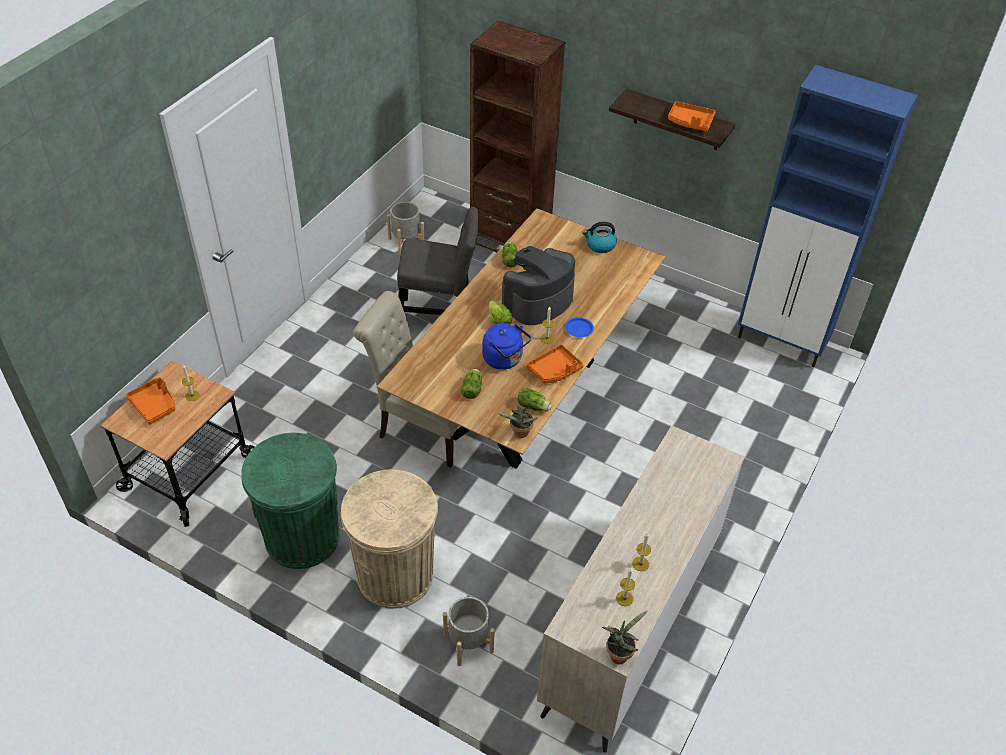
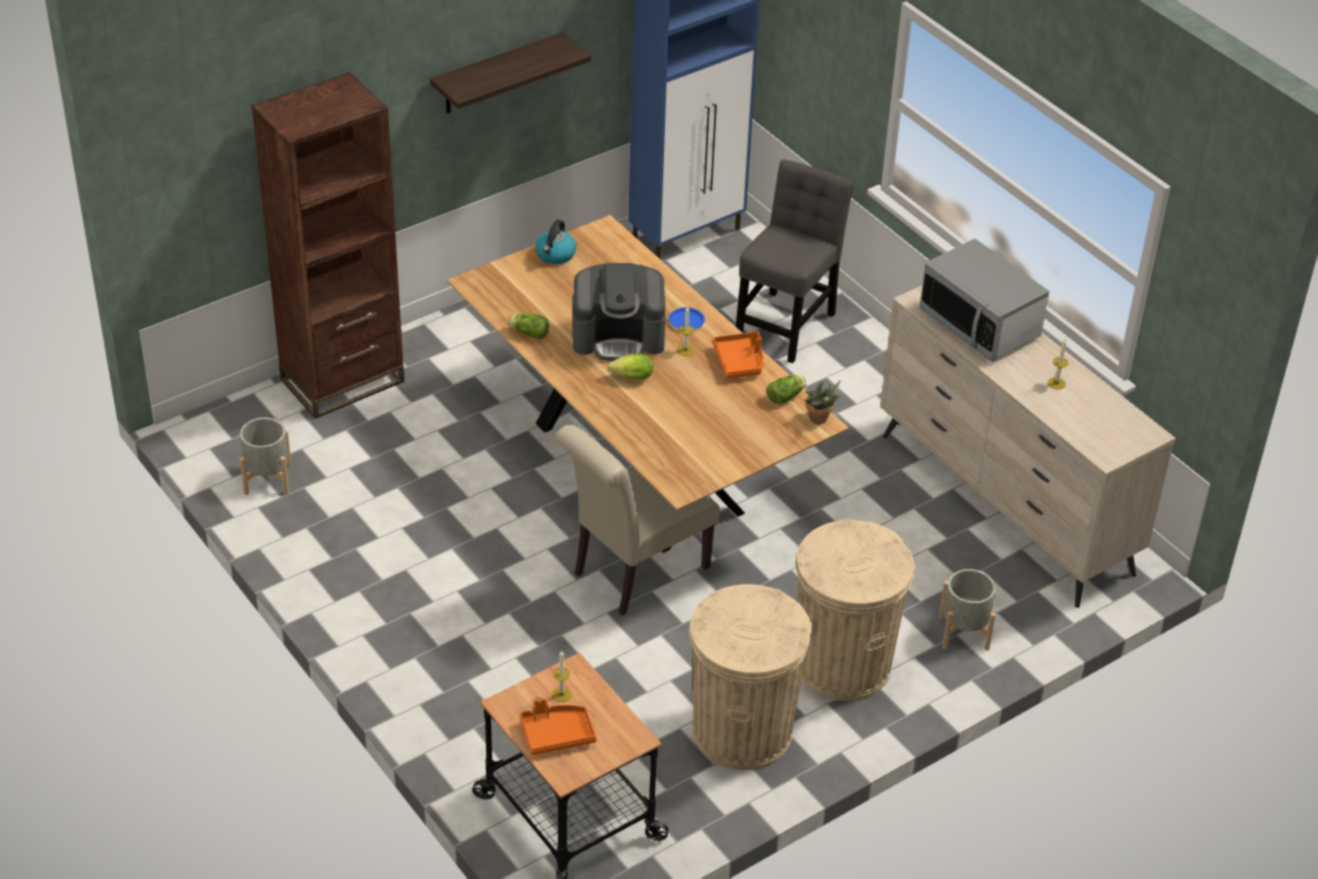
camera: 65 degrees left, 5 degrees down
green trash can [241,433,340,569] -> beige trash can [689,584,812,770]
grey chair [397,206,478,315] -> grey chair moved to [736,159,854,363]
lettuce [461,369,482,399] -> none
blue kettle [482,323,531,370] -> none
coffee machine [502,246,575,325] -> coffee machine turned 75 degrees counterclockwise [572,263,666,361]
potted plant [602,610,648,664] -> none
candle [616,568,635,606] -> none
orange tray [668,101,715,132] -> none
none -> microwave [919,238,1049,362]

